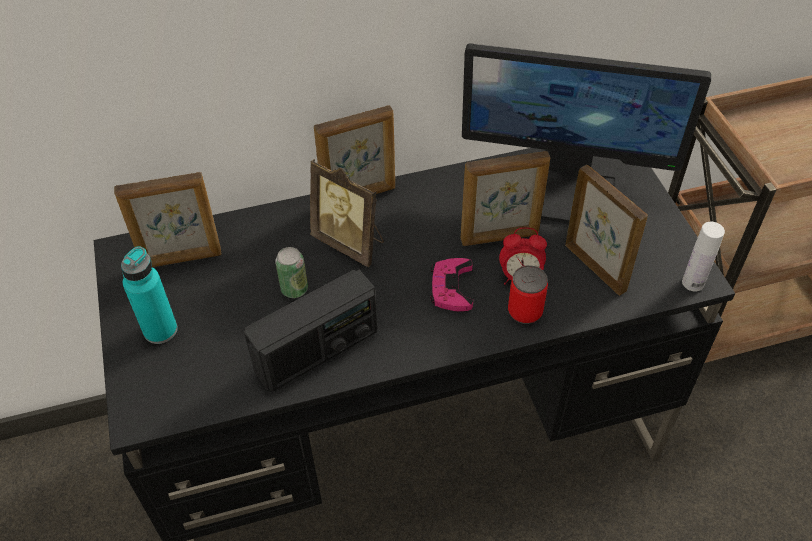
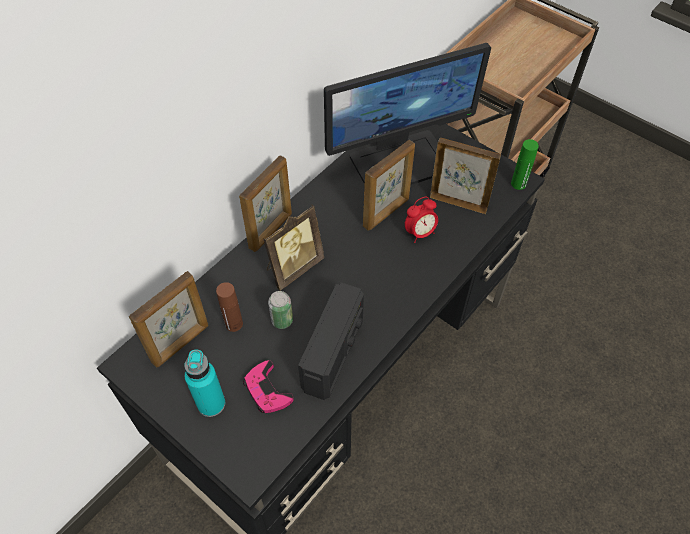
camera: 35 degrees left, 5 degrees up
picture frame [310,159,384,267] -> picture frame turned 45 degrees counterclockwise [263,204,324,291]
pink game controller [430,258,473,312] -> pink game controller moved to [243,360,294,413]
can [508,265,548,324] -> none
white bottle [682,222,725,291] -> green bottle [511,139,539,190]
none -> brown bottle [216,282,243,332]

